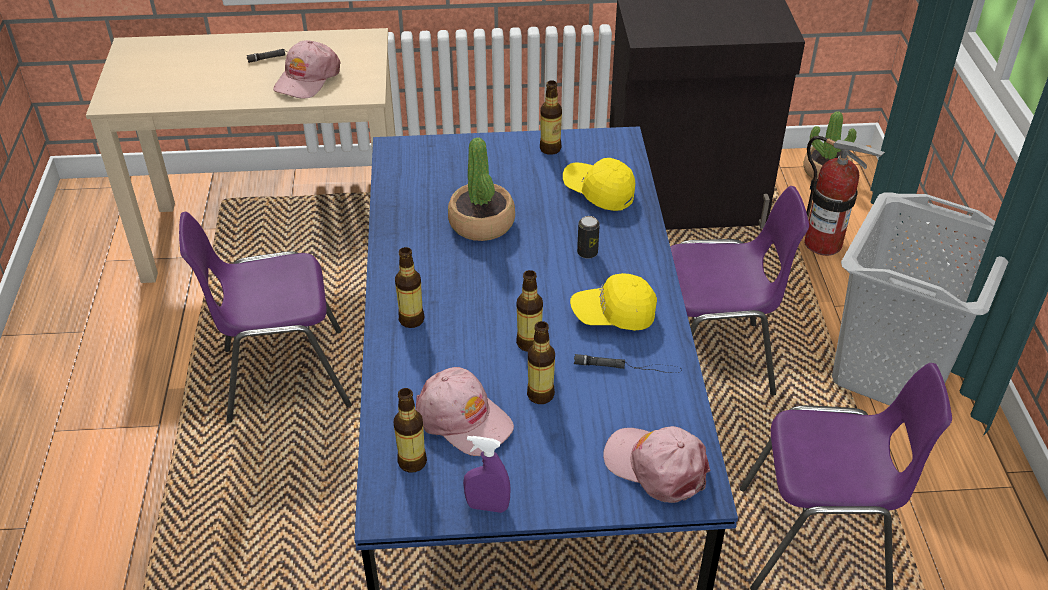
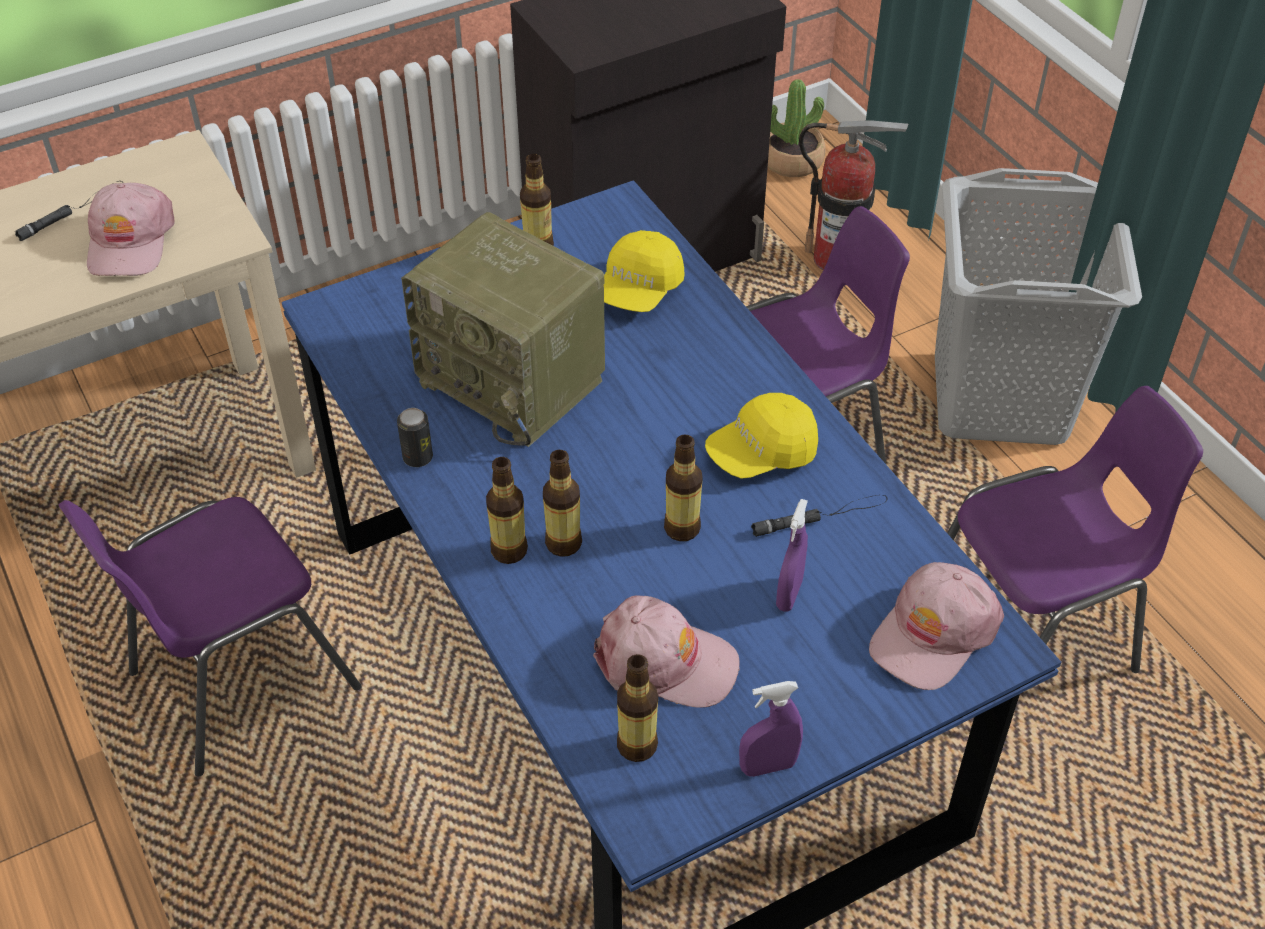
camera: 25 degrees left, 5 degrees up
potted plant [448,137,515,241] -> radio [401,212,605,447]
bottle [527,321,555,404] -> bottle moved to [543,450,582,557]
yellow cap [563,158,635,211] -> yellow cap turned 75 degrees counterclockwise [604,230,685,312]
can [577,216,600,259] -> can moved to [397,408,433,467]
pink cap [603,426,711,503] -> pink cap turned 60 degrees counterclockwise [869,562,1004,690]
none -> purple spray bottle [776,499,808,612]

